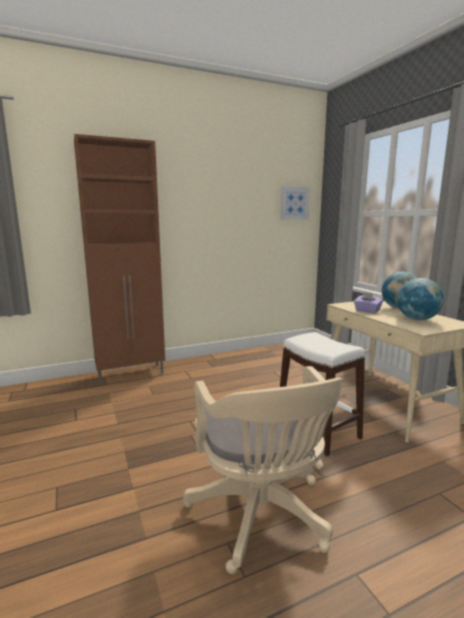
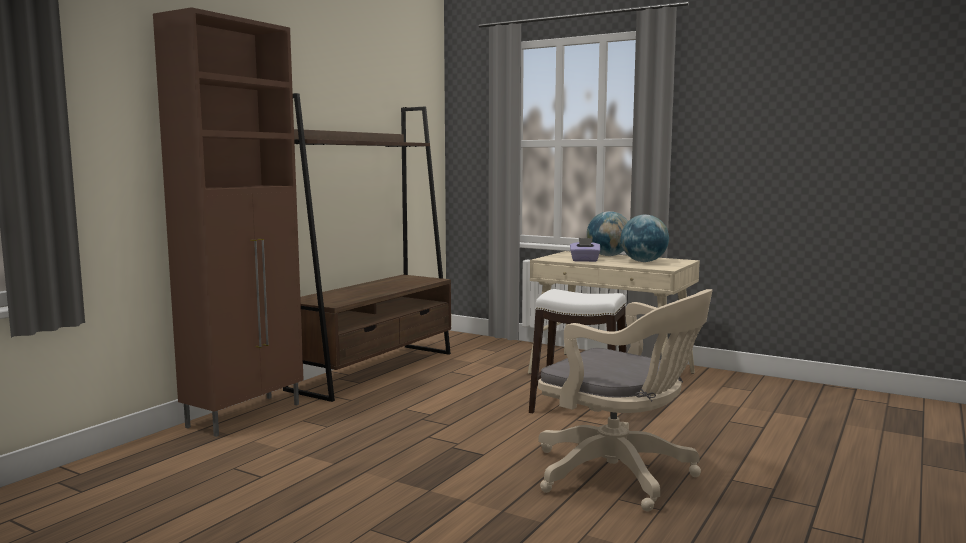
camera: 35 degrees left, 5 degrees down
picture [281,186,310,220] -> none
none -> brown bookcase [283,93,451,402]

